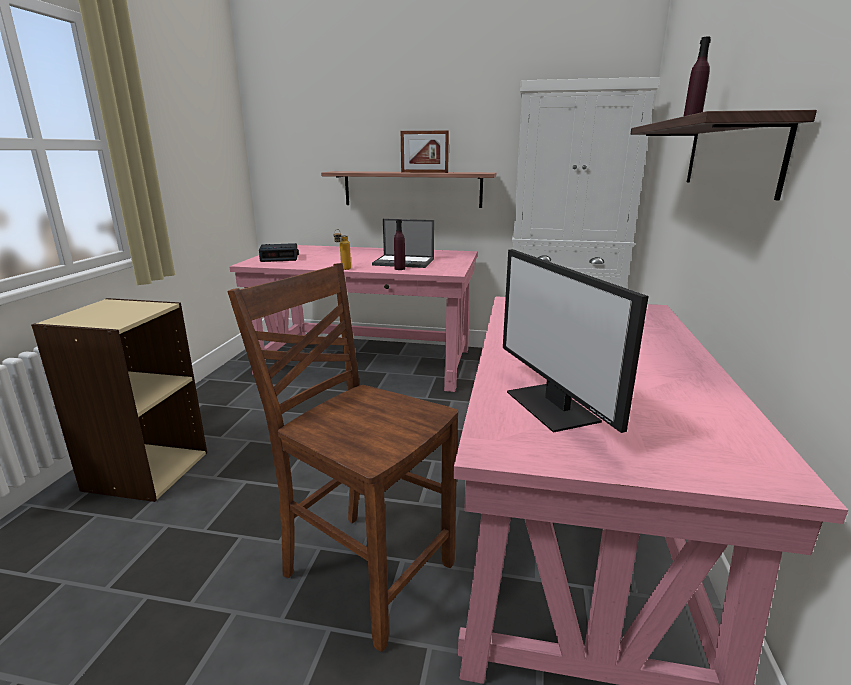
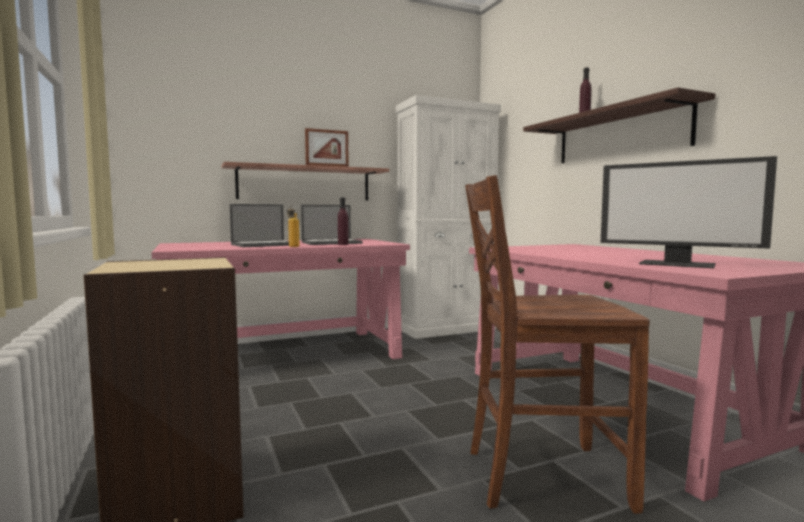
camera: 35 degrees left, 15 degrees down
alarm clock [259,243,299,262] -> none
none -> laptop [230,204,289,247]

